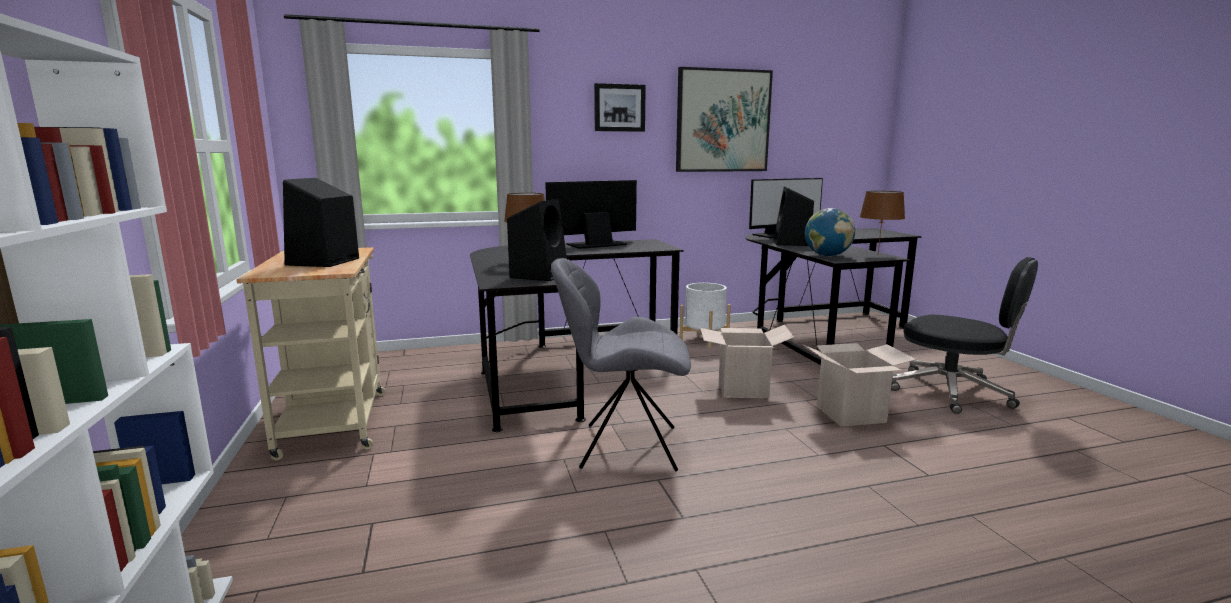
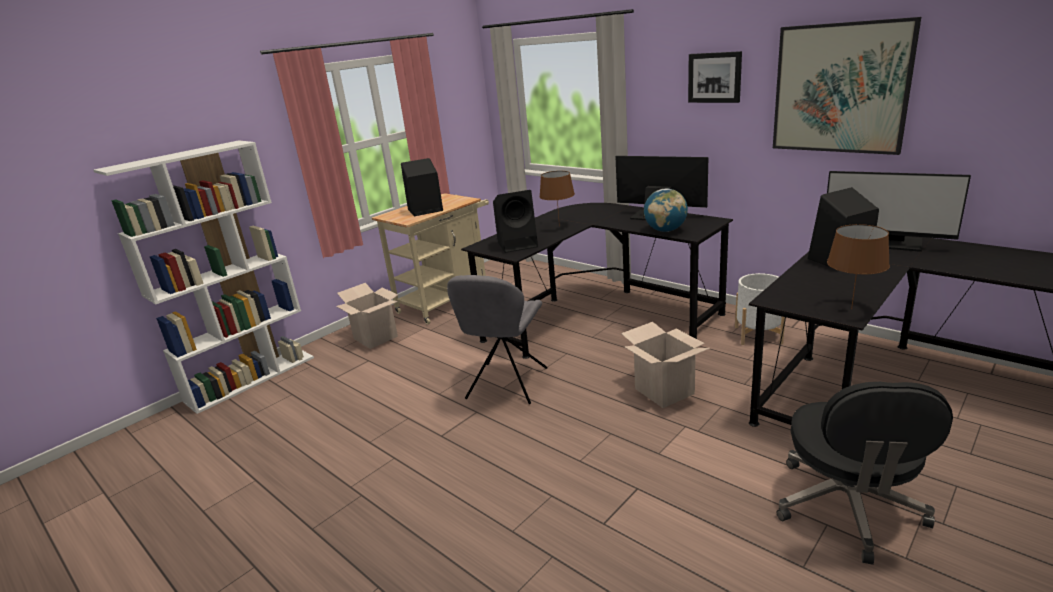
camera: 60 degrees right, 10 degrees up
grey chair [551,258,691,471] -> grey chair turned 135 degrees counterclockwise [447,275,548,404]
cardboard box [804,343,916,426] -> cardboard box moved to [336,283,398,349]
globe [805,208,855,256] -> globe moved to [644,189,688,232]

